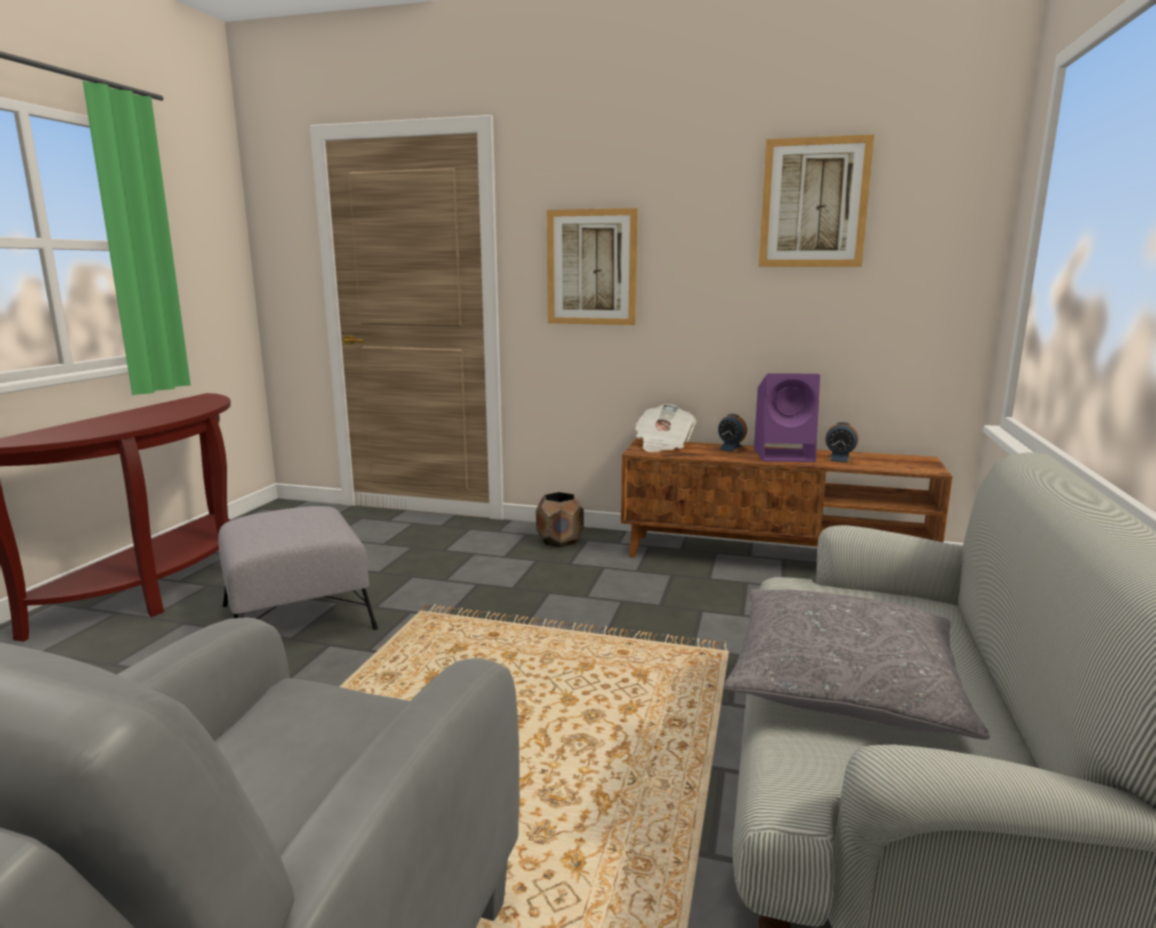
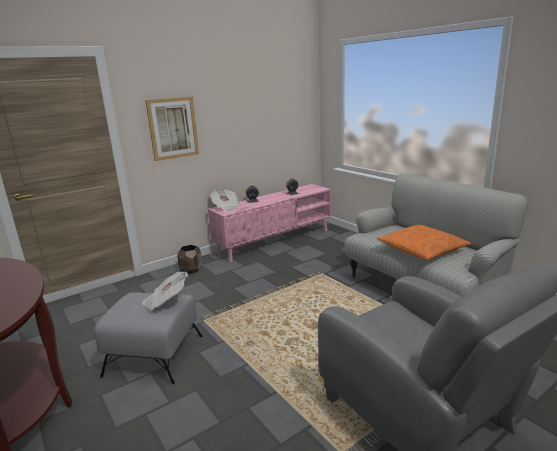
camera: 50 degrees left, 5 degrees up
brown tv stand [621,439,953,557] -> pink tv stand [208,184,331,263]
grey pillow [724,589,990,740] -> orange pillow [377,225,471,260]
purple speaker [754,373,820,462] -> none
picture [759,135,874,267] -> none
none -> newspaper [142,271,188,311]

